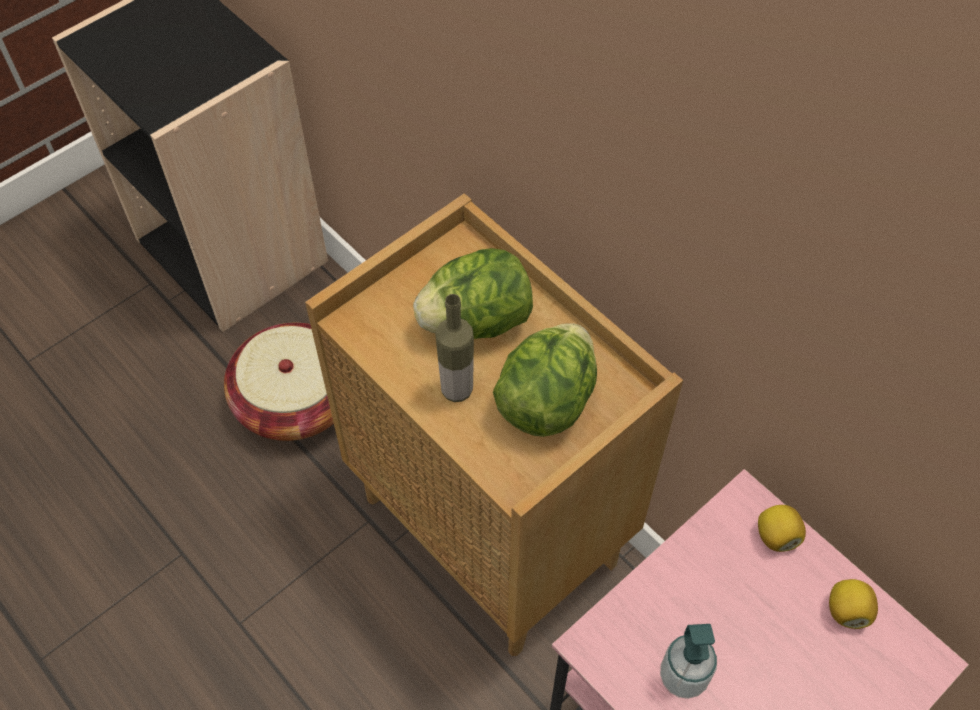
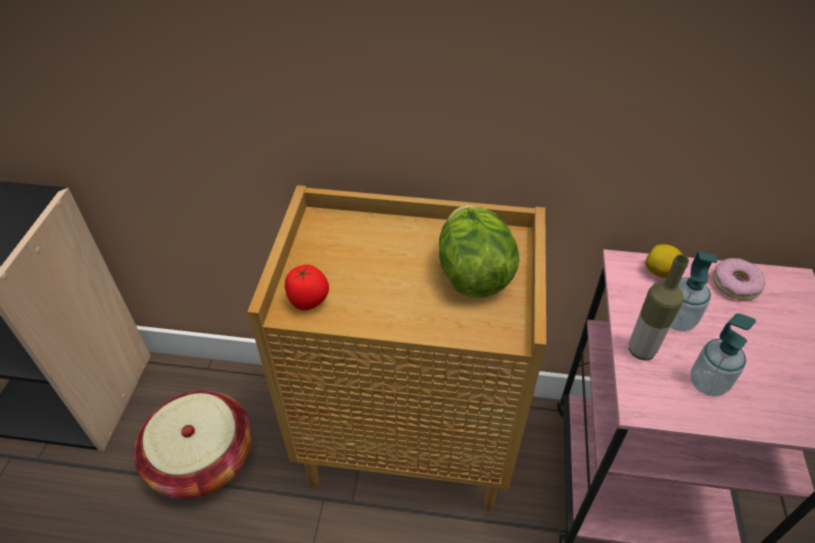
camera: 40 degrees left, 10 degrees down
lettuce [413,248,533,339] -> none
bottle [435,294,474,402] -> bottle moved to [629,255,689,361]
lemon [829,579,878,629] -> donut [713,258,766,300]
none -> tomato [285,265,329,310]
none -> soap dispenser [670,251,717,332]

